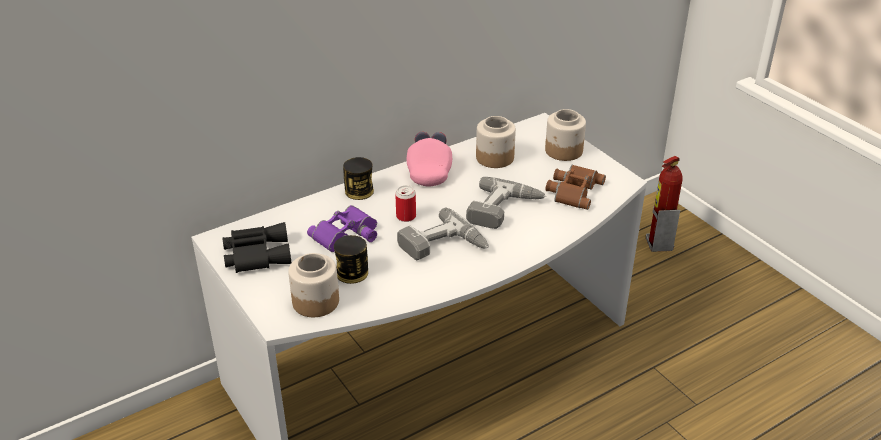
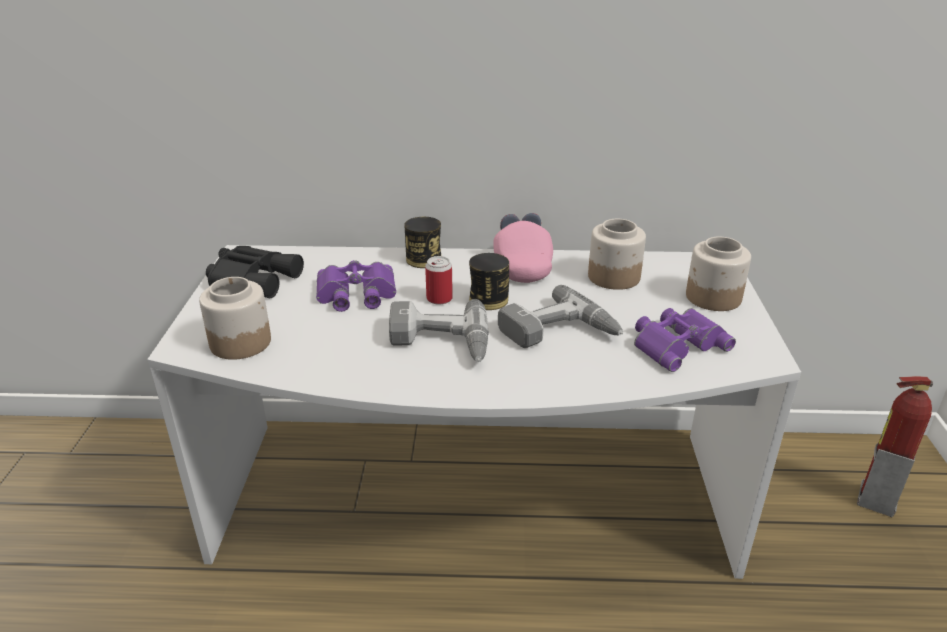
camera: 35 degrees right, 5 degrees down
can [334,235,368,284] -> can moved to [469,253,509,310]
pink cap [407,132,452,187] -> pink cap turned 45 degrees counterclockwise [493,213,553,283]
brown binoculars [546,165,606,210] -> purple binoculars [634,308,736,372]

